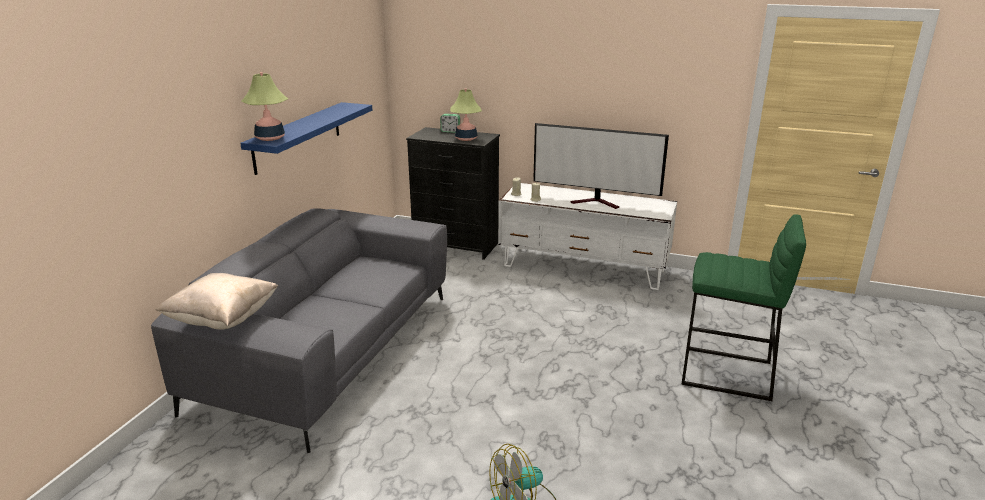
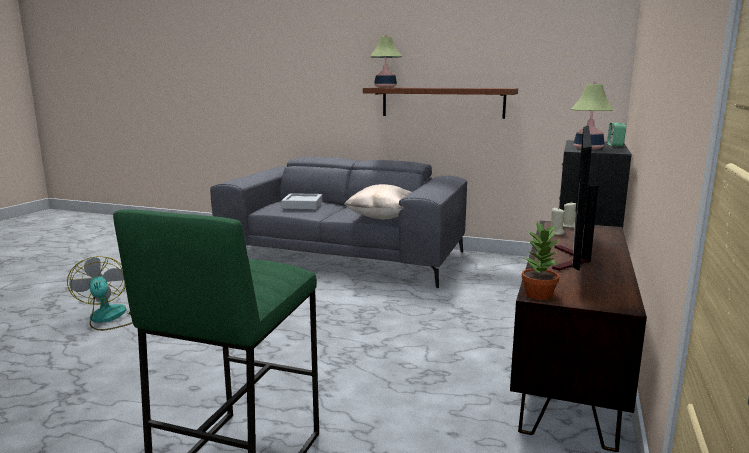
camera: 90 degrees right, 10 degrees down
beige pillow [156,273,279,330] -> beige pillow moved to [344,184,412,219]
blue shelf [240,102,372,175] -> brown shelf [363,87,518,119]
white tv stand [498,183,677,290] -> brown tv stand [510,221,647,452]
none -> grey tray [281,193,322,209]
none -> potted plant [522,221,559,300]

